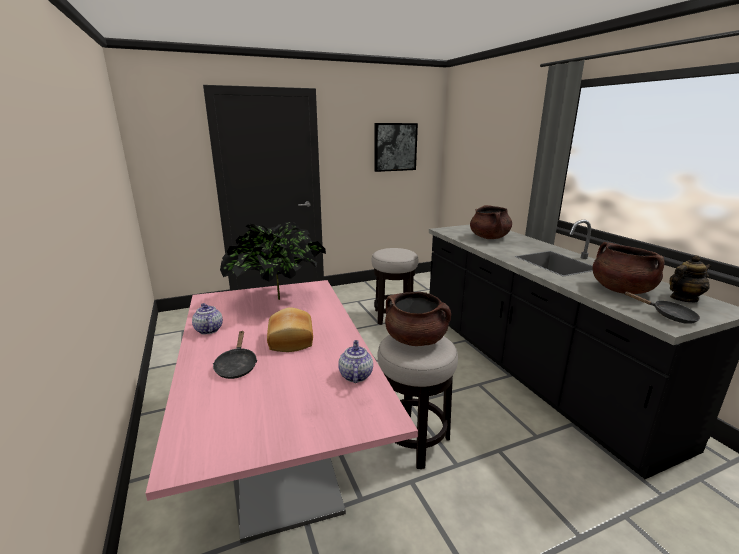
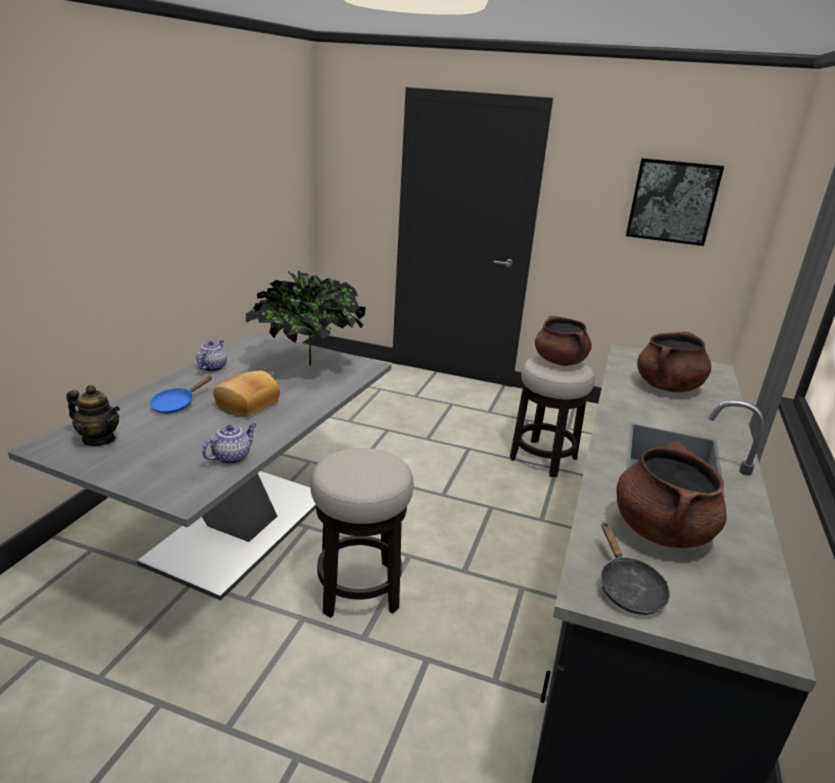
camera: 40 degrees right, 5 degrees up
pink dining table [145,280,418,543] -> grey dining table [8,332,392,600]
black frying pan [213,330,257,379] -> blue frying pan [150,376,212,414]
brown cooking pot [385,292,451,346] -> brown cooking pot moved to [535,316,592,366]
teapot [669,255,711,302] -> teapot moved to [66,385,120,446]

